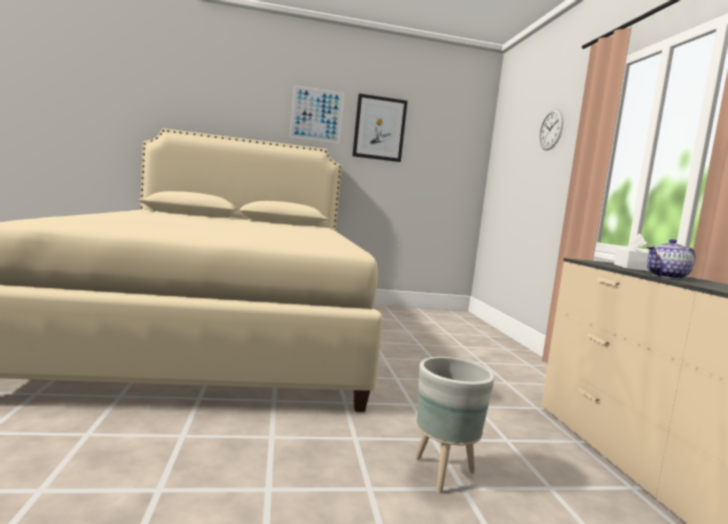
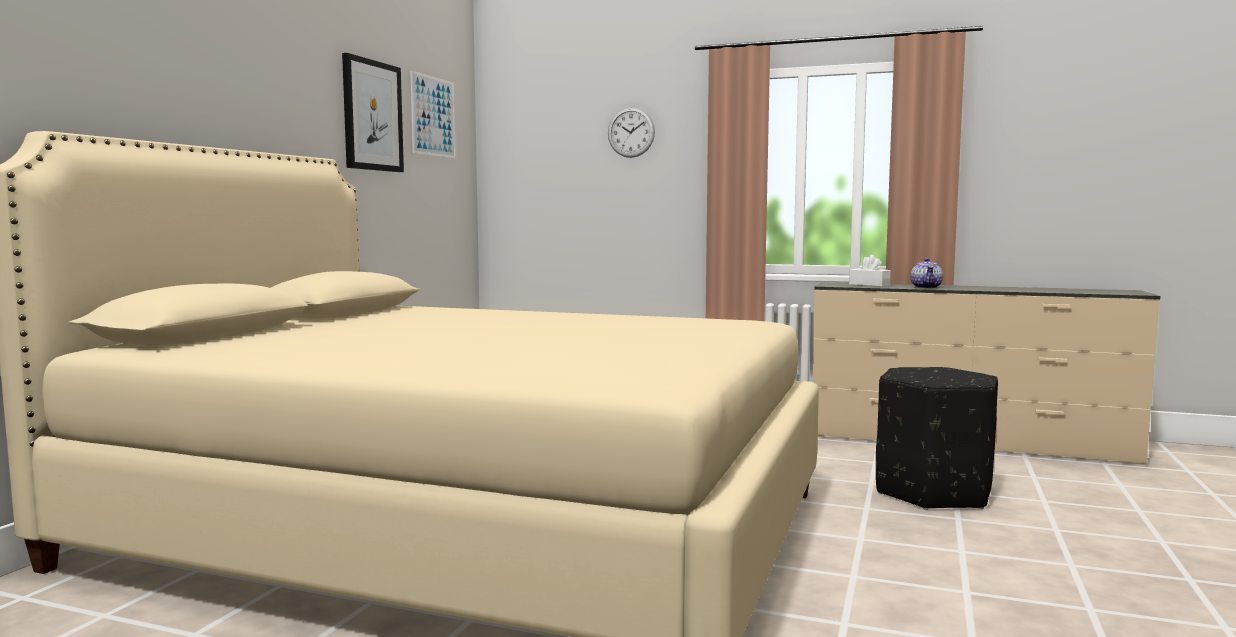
camera: 60 degrees left, 0 degrees up
picture [290,85,344,144] -> picture moved to [410,71,456,159]
grey planter [415,357,495,493] -> black ottoman [876,367,998,510]

